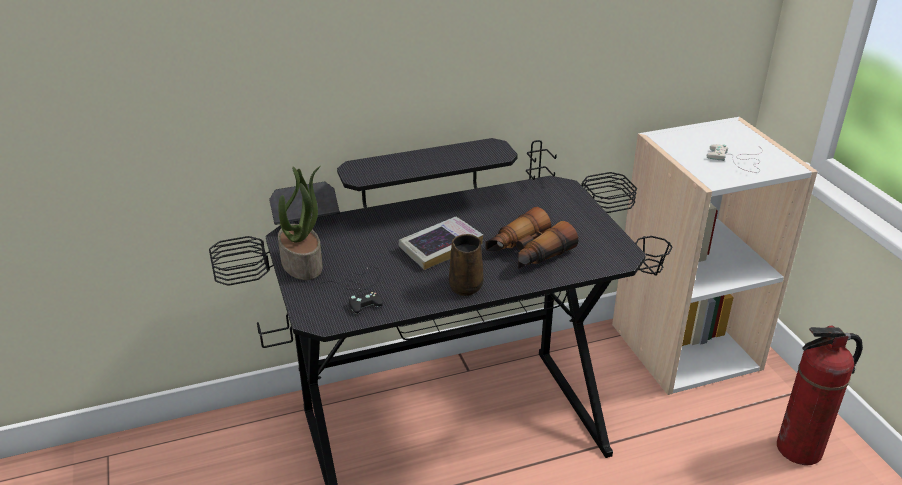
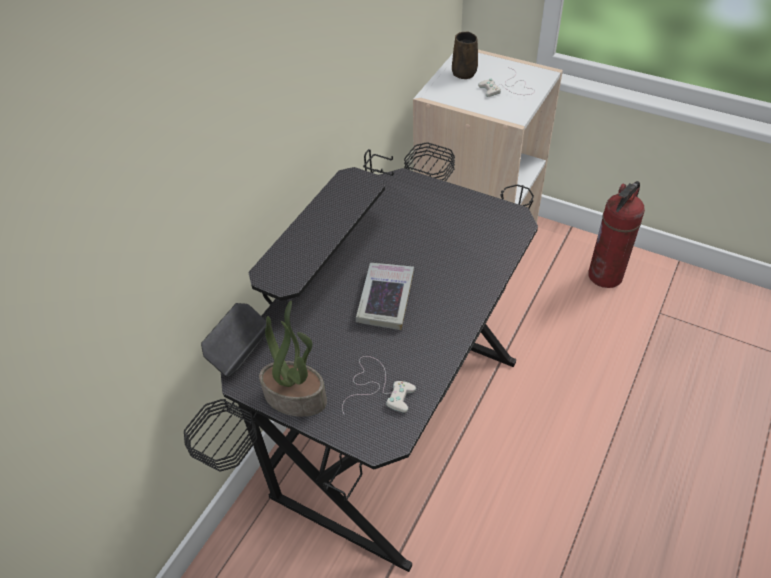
camera: 40 degrees left, 15 degrees up
black game controller [315,266,383,314] -> white game controller [342,356,416,414]
brown mug [449,234,484,296] -> brown mug moved to [452,32,478,79]
binoculars [485,207,578,269] -> none

